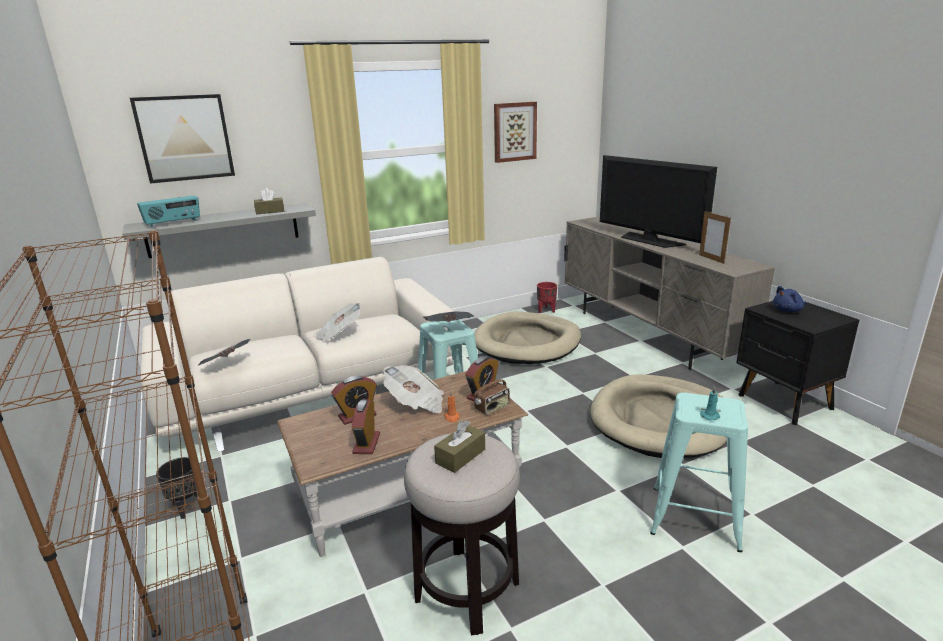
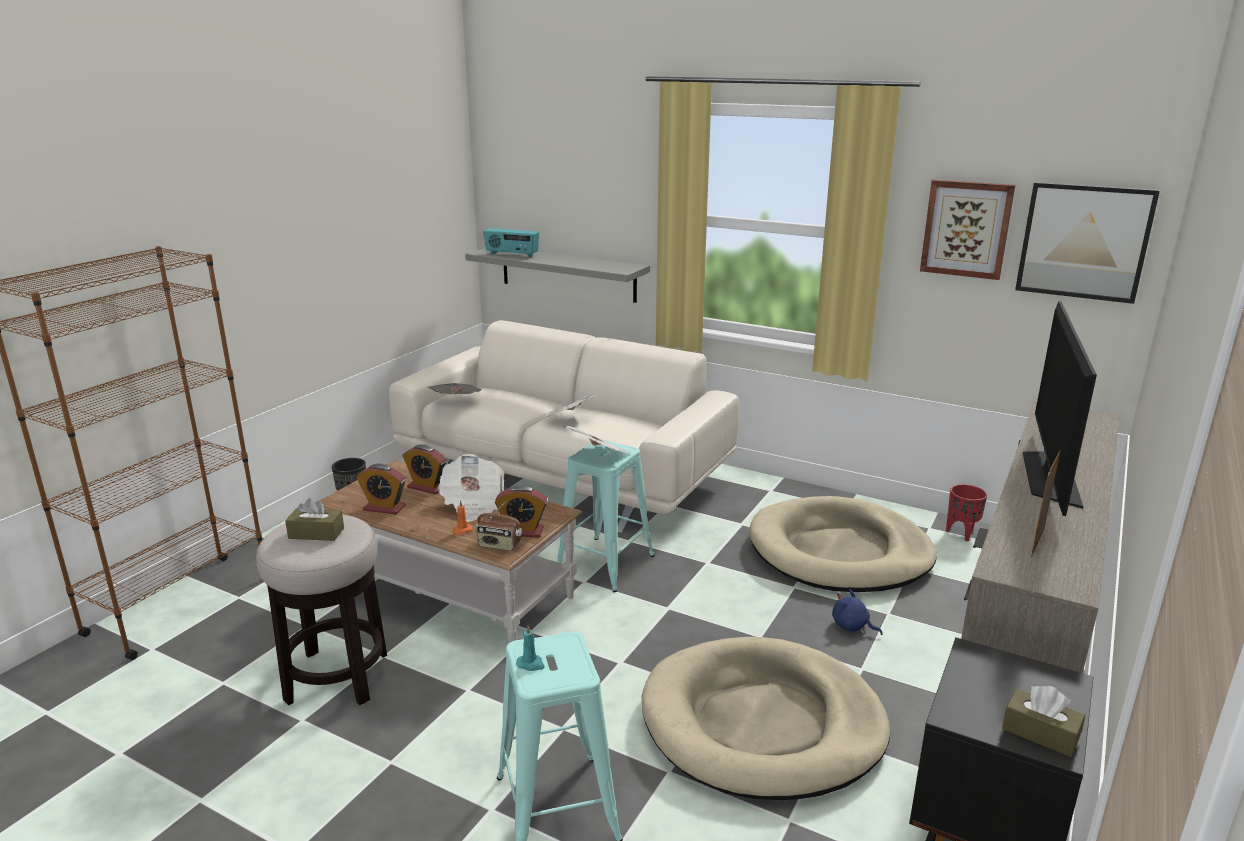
camera: 55 degrees right, 0 degrees up
picture [130,94,235,184] -> picture moved to [1015,182,1160,304]
brown tissue box [254,188,284,214] -> brown tissue box moved to [1002,686,1085,757]
alarm clock [352,399,380,454] -> alarm clock turned 135 degrees counterclockwise [356,464,406,515]
blue plush toy [773,286,807,312] -> blue plush toy moved to [832,589,883,635]

